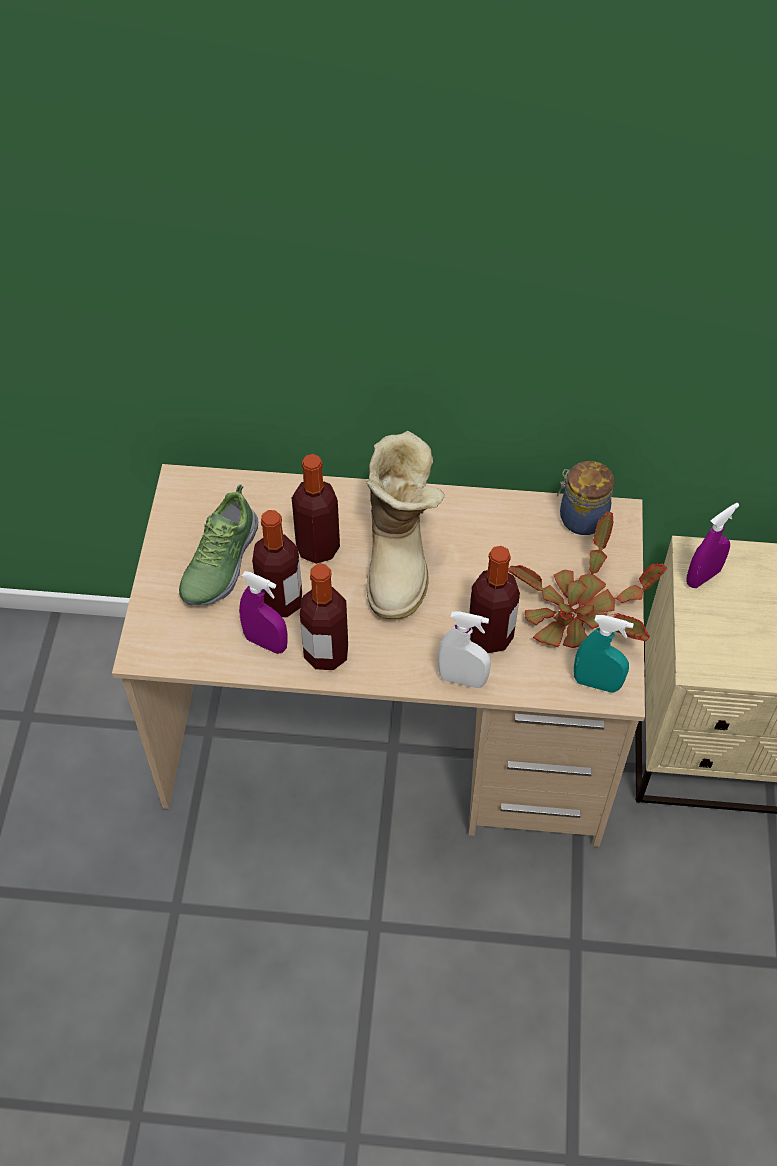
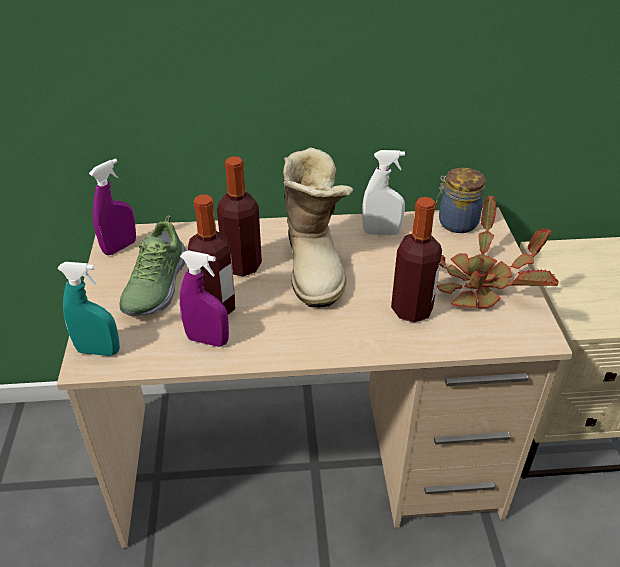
camera: 10 degrees left, 15 degrees down
bottle [300,564,348,670] -> none
white spray bottle [438,611,491,688] -> white spray bottle moved to [362,150,405,235]
turquoise spray bottle [574,615,634,693] -> turquoise spray bottle moved to [57,262,120,356]
purple spray bottle [686,503,739,588] -> purple spray bottle moved to [89,158,136,255]

